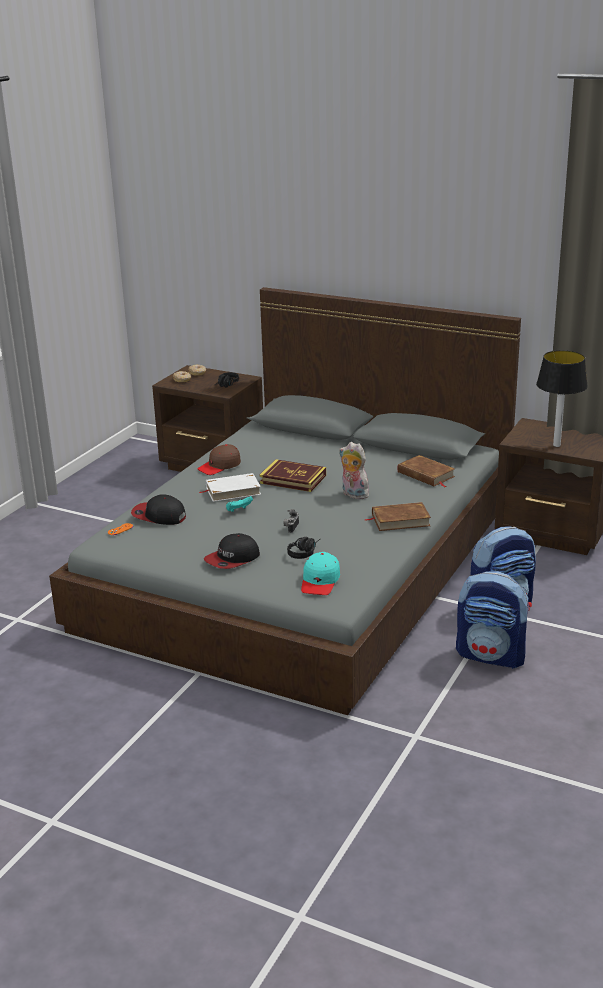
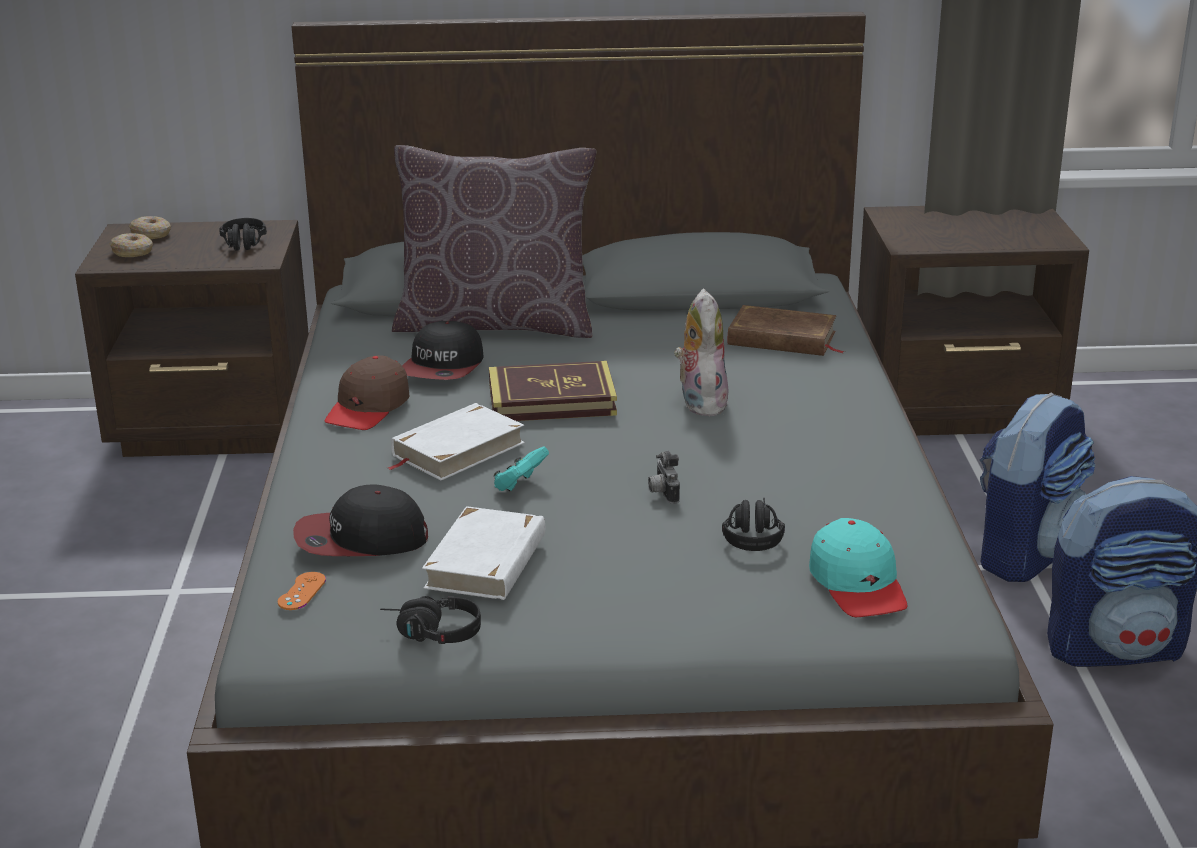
camera: 30 degrees left, 0 degrees up
cap [203,533,260,569] -> cap moved to [402,321,484,380]
plush toy [339,442,369,499] -> plush toy turned 75 degrees clockwise [674,289,728,416]
brown book [365,502,431,531] -> none
table lamp [536,350,588,447] -> none
none -> black headphones [380,596,481,644]
none -> brown pillow [392,145,596,338]
none -> white book [422,506,545,600]

